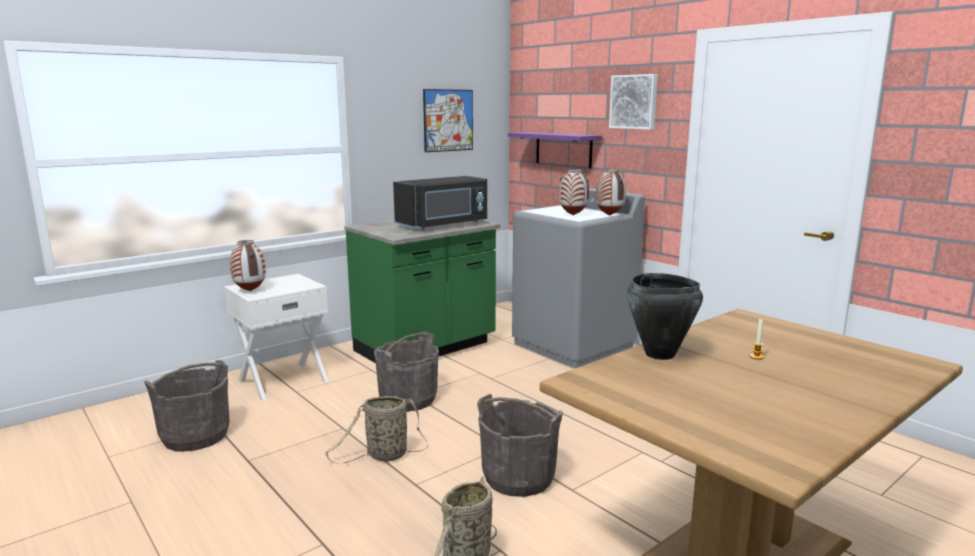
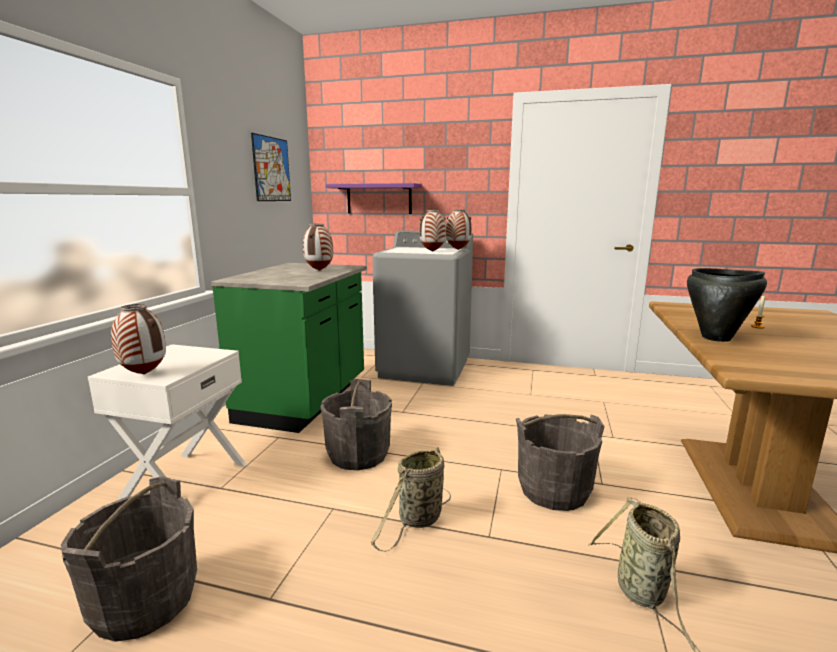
camera: 35 degrees left, 0 degrees up
black microwave [393,176,487,230] -> vase [303,224,333,271]
picture [609,74,658,130] -> none

